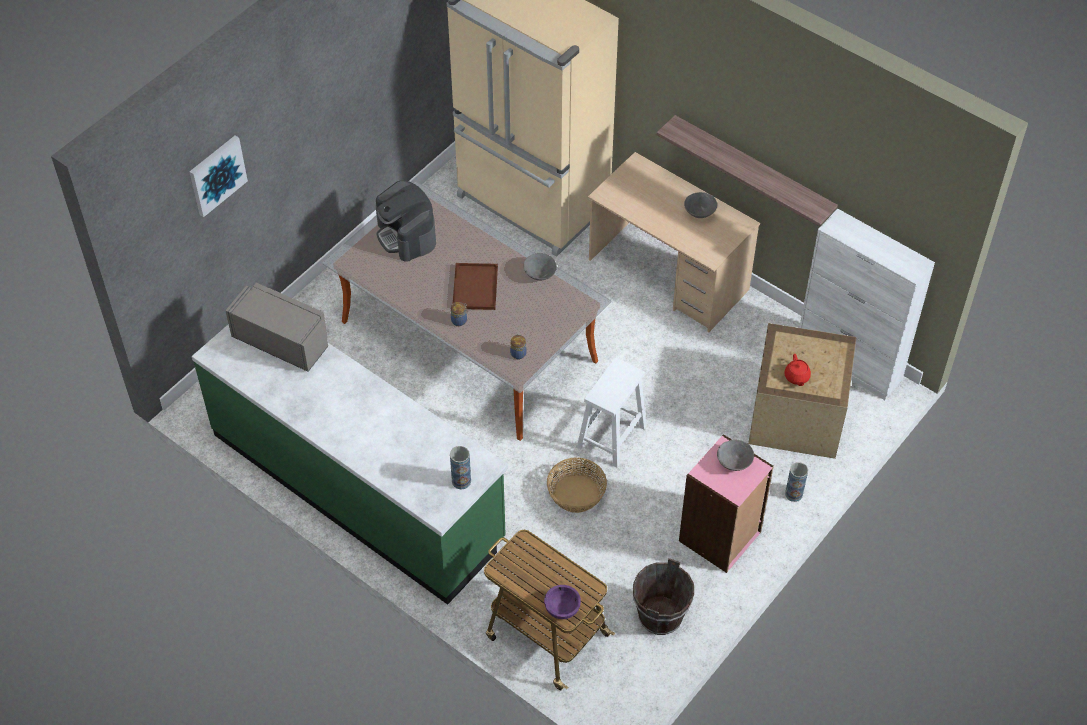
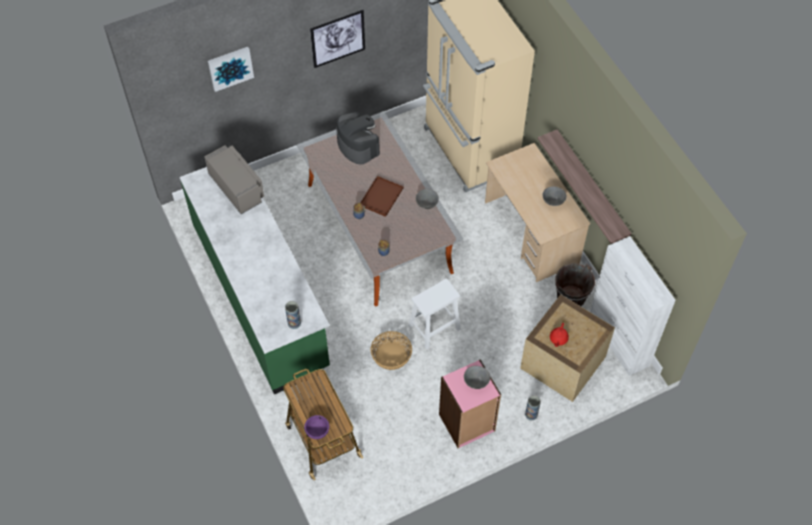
camera: 25 degrees right, 5 degrees up
coffee machine [375,180,436,262] -> coffee machine turned 150 degrees clockwise [336,112,380,164]
brown bucket [633,558,694,635] -> brown bucket moved to [555,263,595,306]
none -> picture [310,10,365,68]

